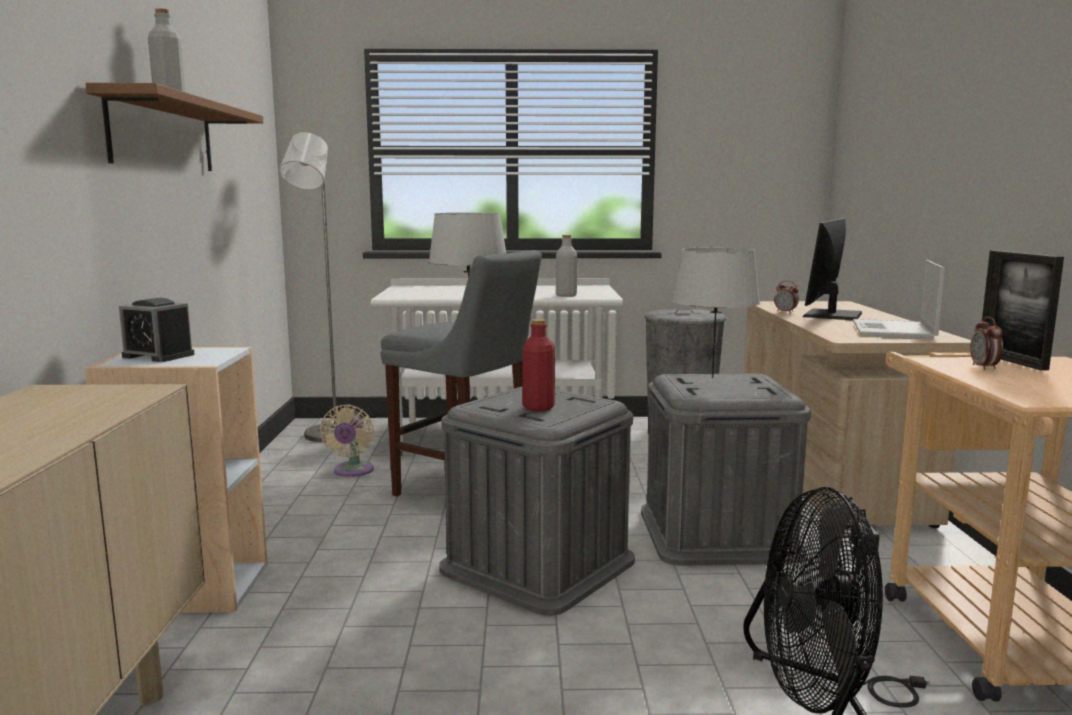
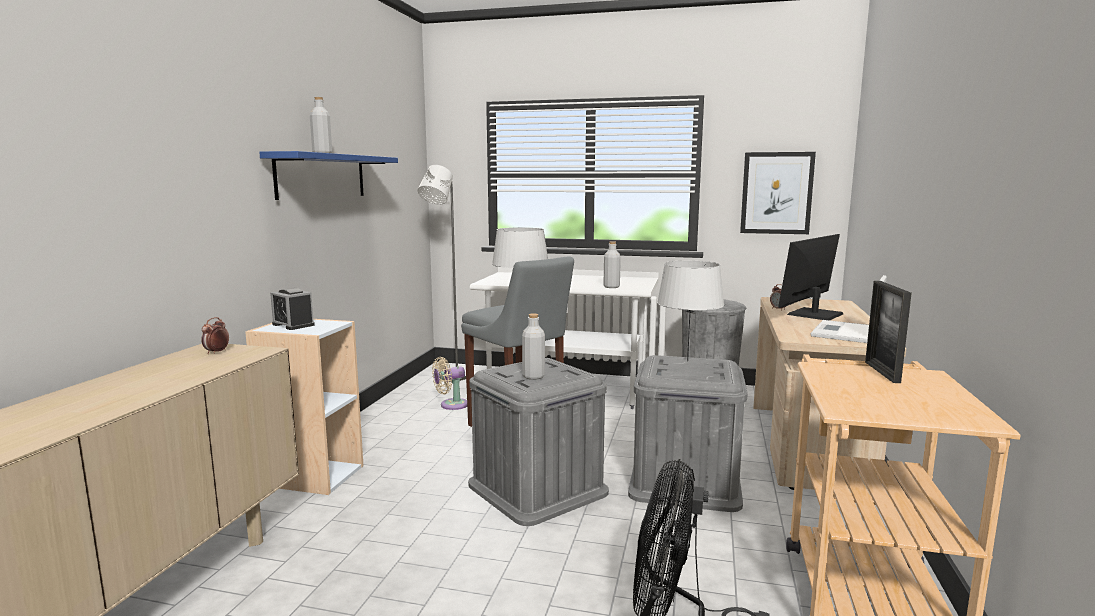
camera: 15 degrees right, 0 degrees up
brown shelf [86,83,263,171] -> blue shelf [259,151,398,200]
beige fan [320,404,374,477] -> beige fan turned 45 degrees clockwise [432,357,467,410]
red bottle [522,319,555,412] -> grey bottle [522,313,545,380]
alarm clock [970,316,1003,370] -> alarm clock moved to [201,317,229,354]
none -> picture [740,152,816,234]

